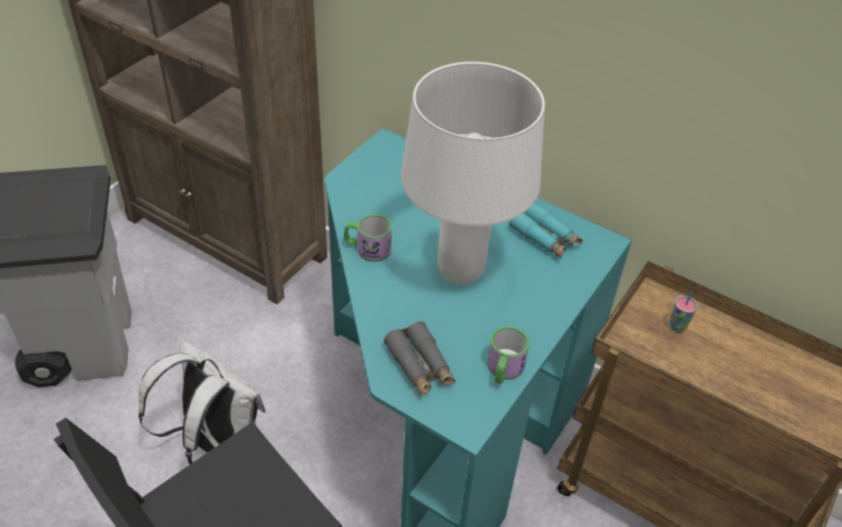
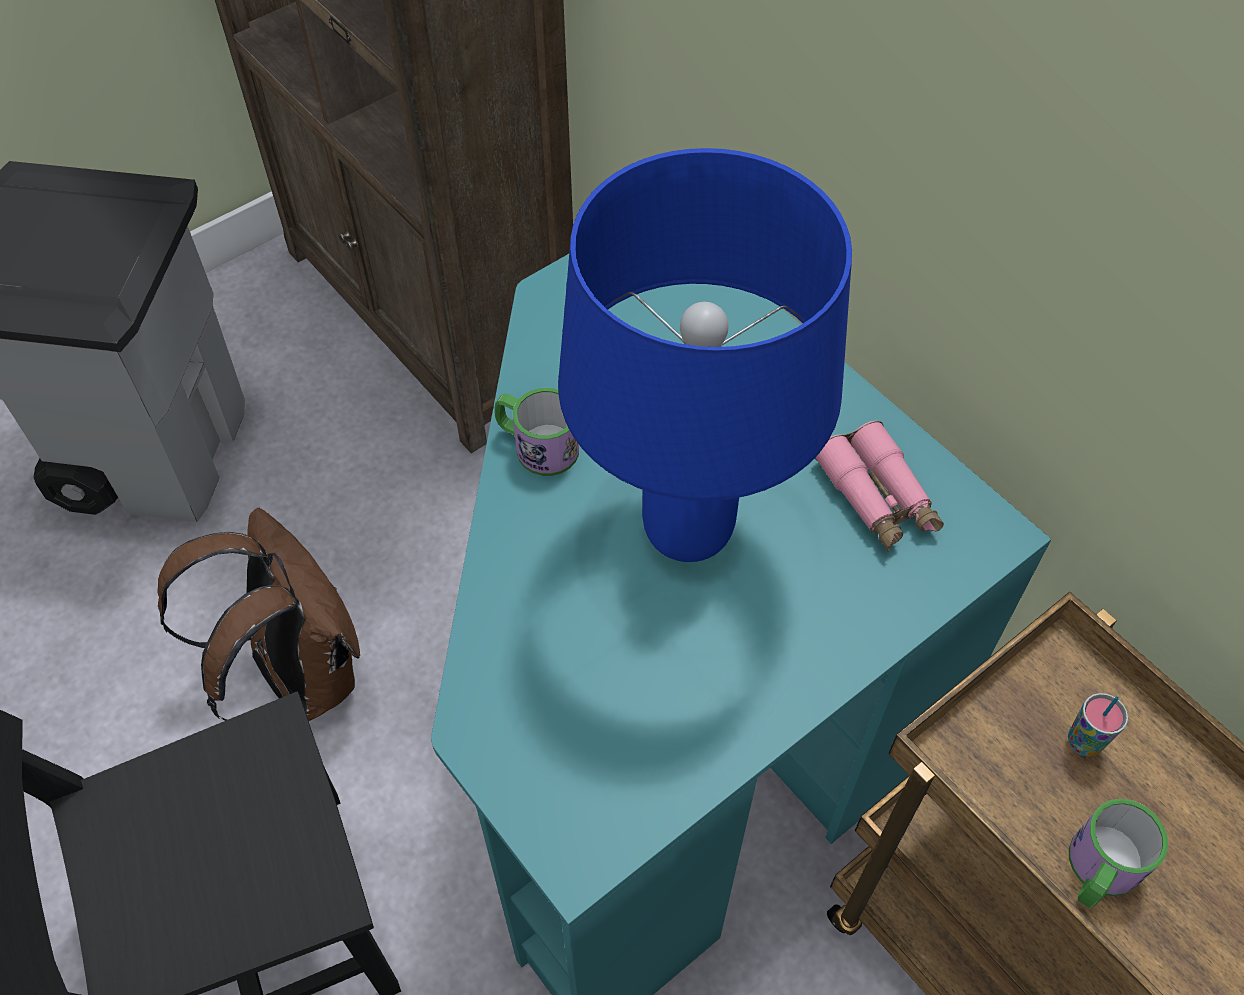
camera: 20 degrees right, 10 degrees up
white backpack [138,341,265,464] -> brown backpack [158,508,360,721]
grey binoculars [384,321,455,397] -> none
white table lamp [401,62,545,285] -> blue table lamp [558,148,852,562]
mug [487,326,529,384] -> mug moved to [1069,799,1168,908]
turquoise binoculars [509,202,583,259] -> pink binoculars [815,421,944,552]

